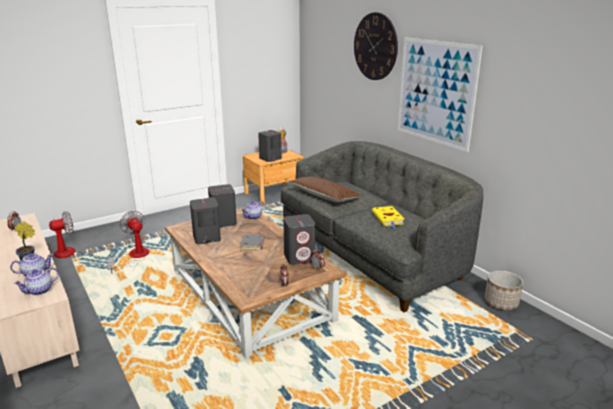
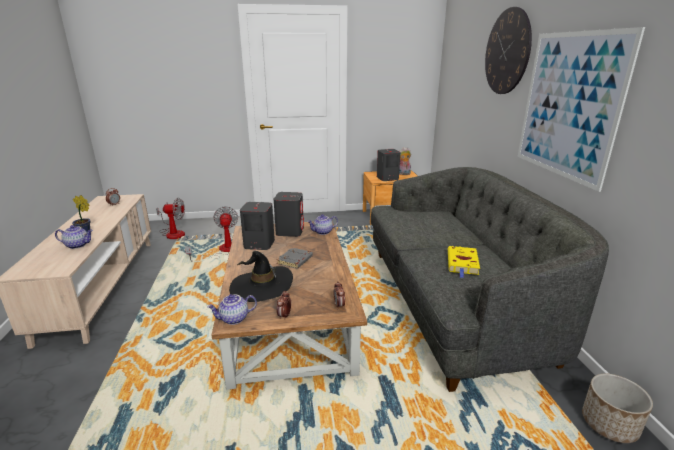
camera: 25 degrees right, 0 degrees up
teapot [14,267,59,295] -> teapot moved to [207,294,257,325]
grey speaker [283,214,315,265] -> none
brown pillow [289,176,362,202] -> none
none -> black hat [229,251,293,302]

